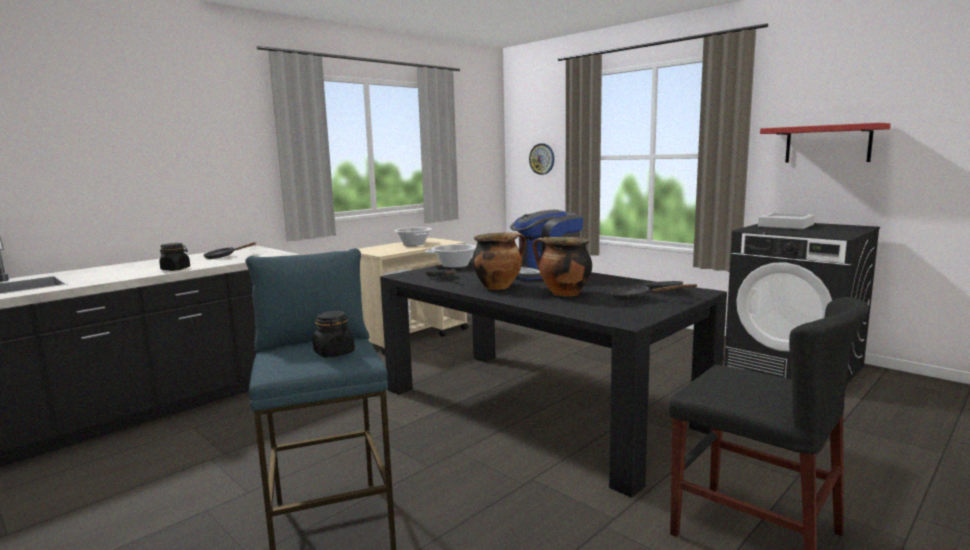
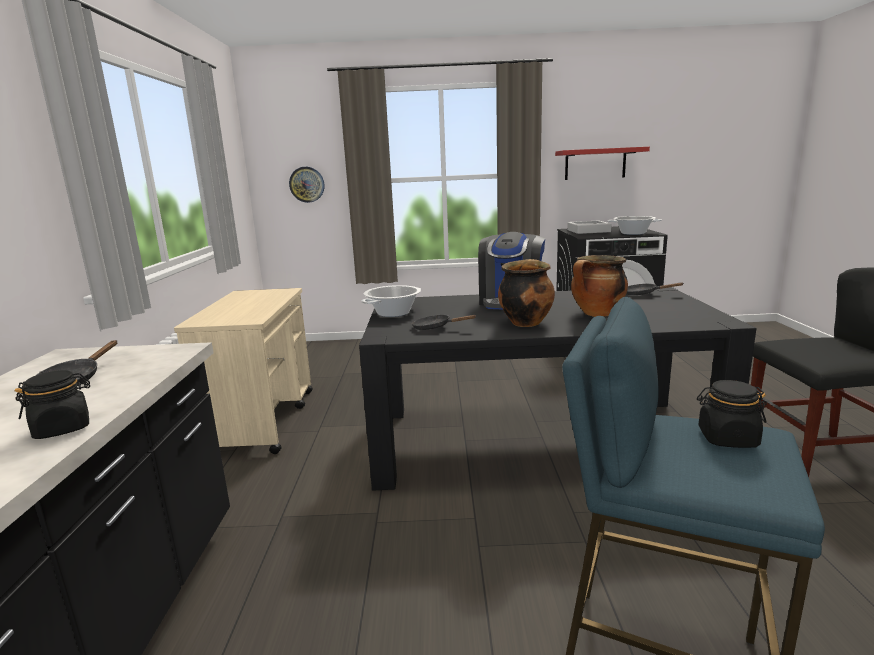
camera: 45 degrees left, 5 degrees up
cooking pot [394,227,432,246] -> cooking pot moved to [607,216,662,235]
black frying pan [611,285,679,300] -> none

